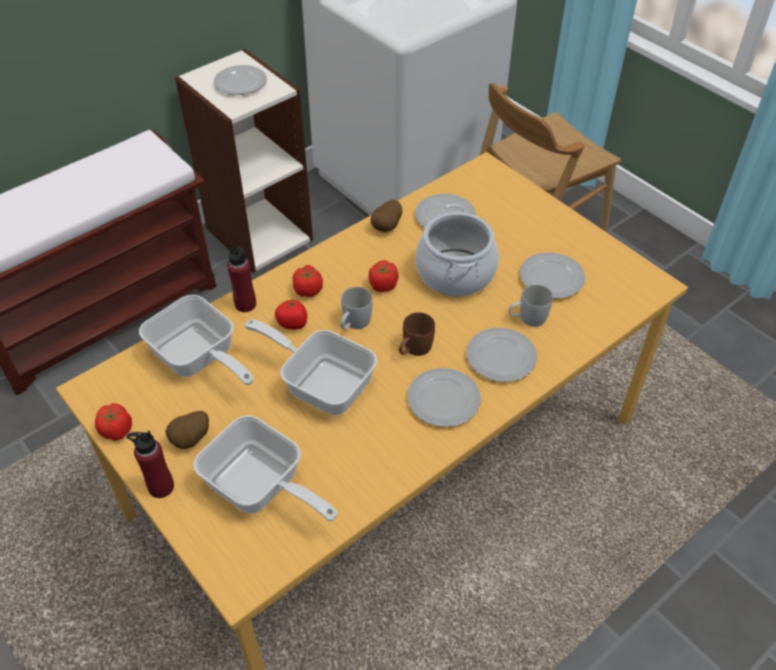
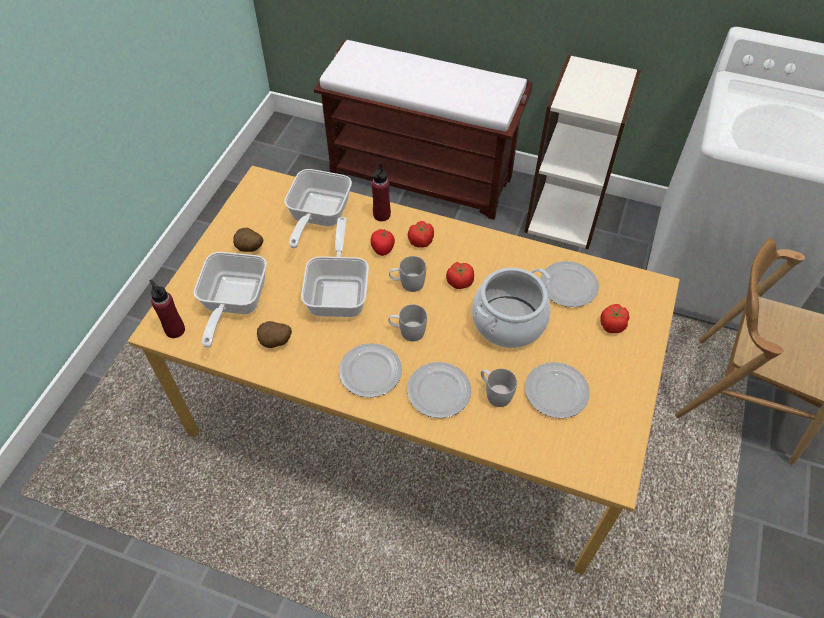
camera: 60 degrees right, 5 degrees up
tomato [95,403,132,441] -> tomato moved to [600,304,629,333]
red bottle [127,430,174,498] -> red bottle moved to [149,280,185,338]
plate [214,65,267,95] -> none
potato [371,200,402,232] -> potato moved to [257,321,292,348]
brown mug [399,312,435,356] -> white mug [388,304,427,341]

